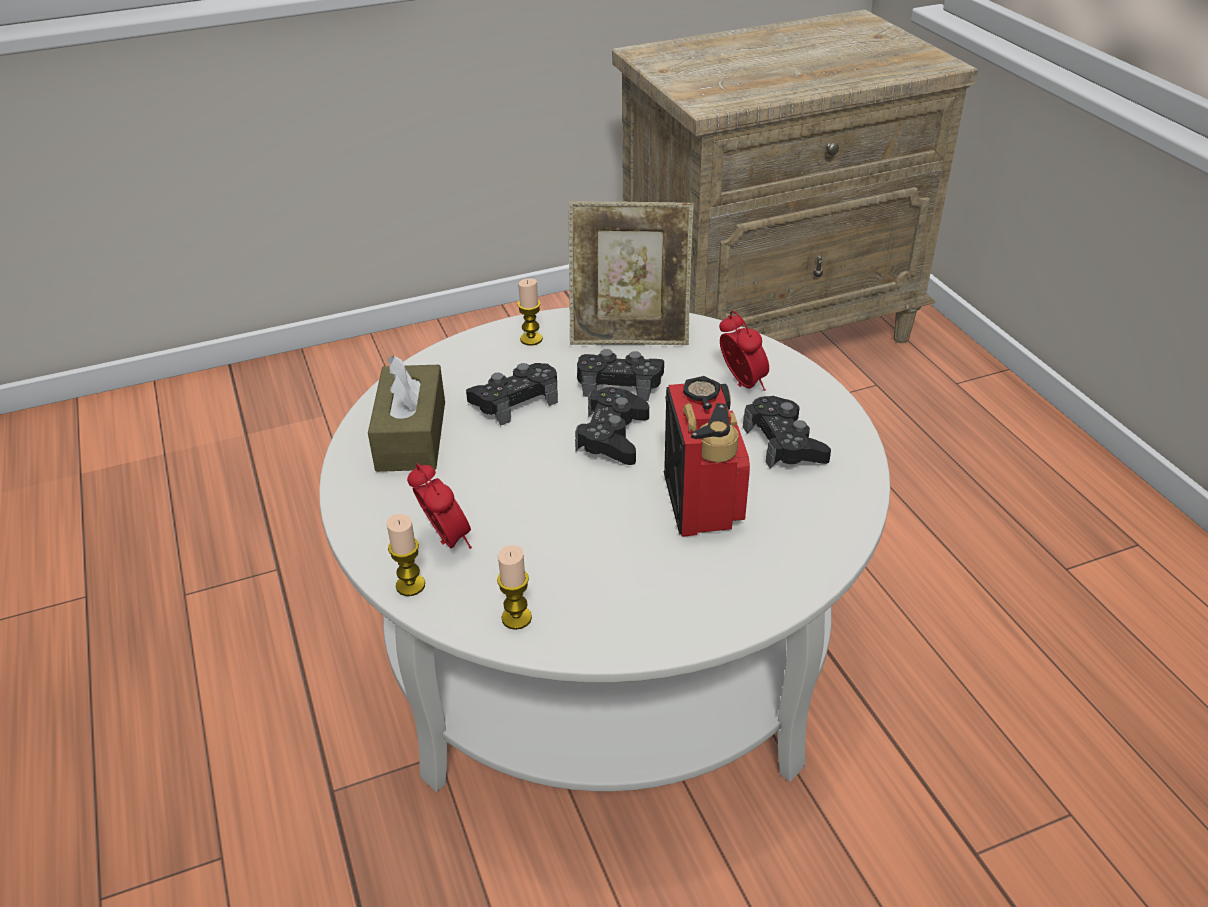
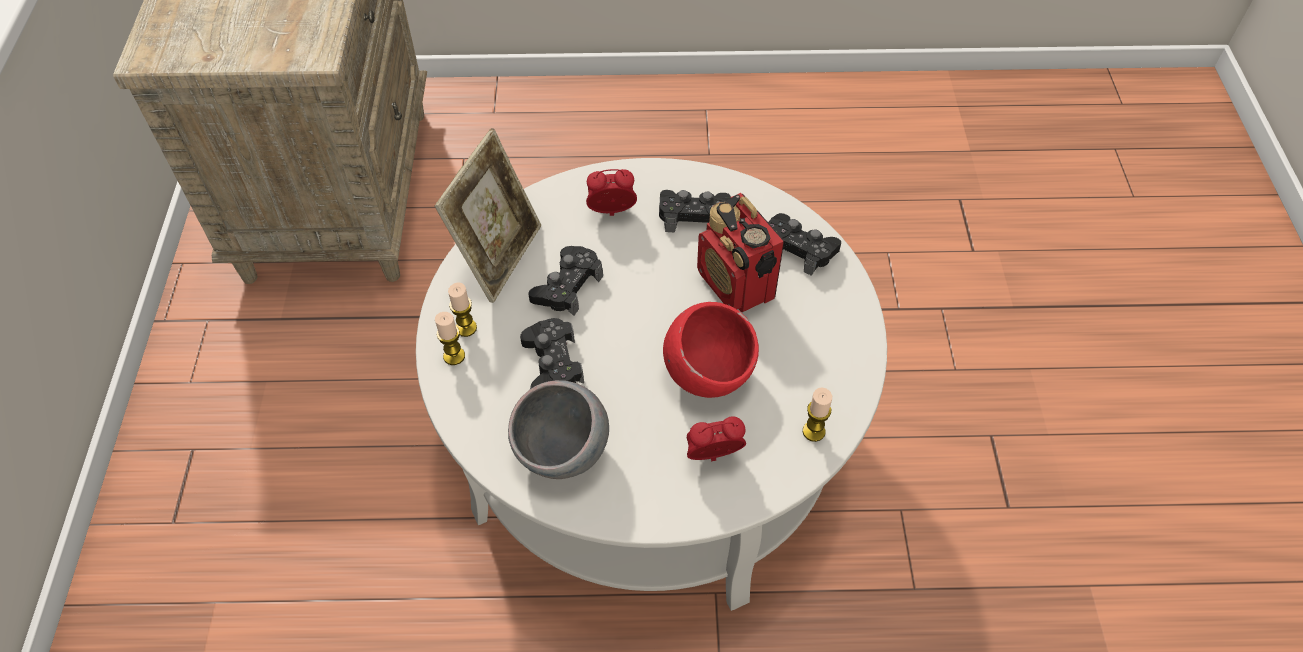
camera: 70 degrees left, 15 degrees up
brown tissue box [368,355,445,472] -> grey bowl [508,380,609,479]
candle [387,514,425,596] -> candle moved to [435,312,465,365]
black game controller [575,387,649,465] -> black game controller moved to [768,213,841,276]
radio [663,376,750,537] -> radio turned 135 degrees counterclockwise [697,193,784,312]
none -> red bowl [663,302,759,398]

